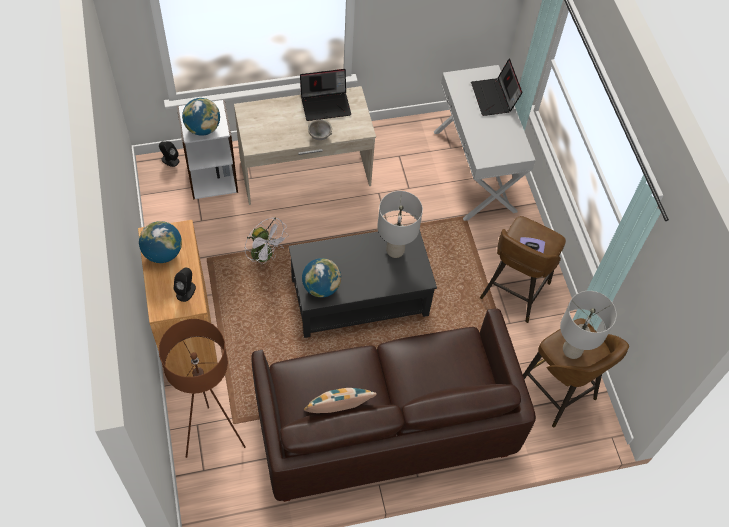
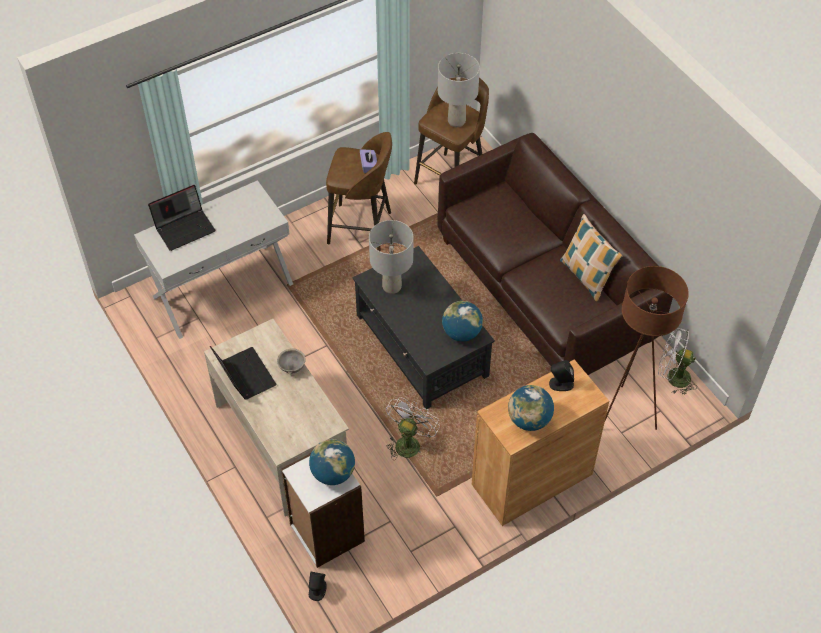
camera: 105 degrees left, 5 degrees down
none -> white fan [658,328,697,395]

